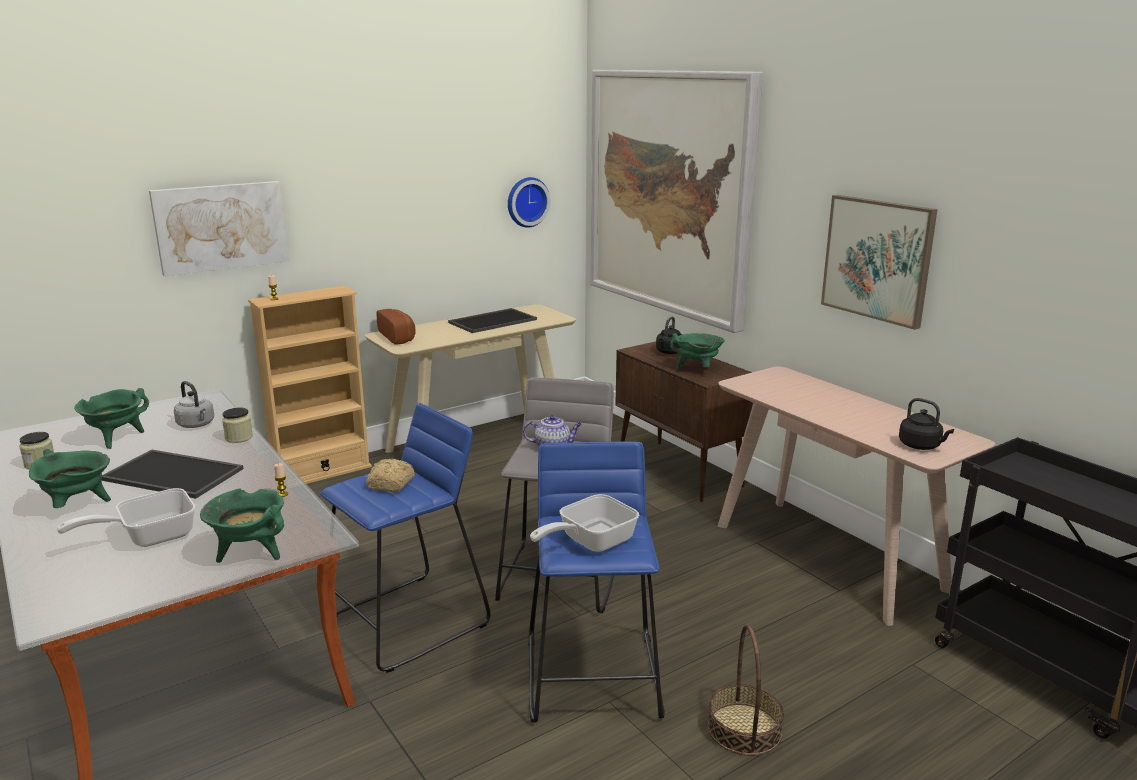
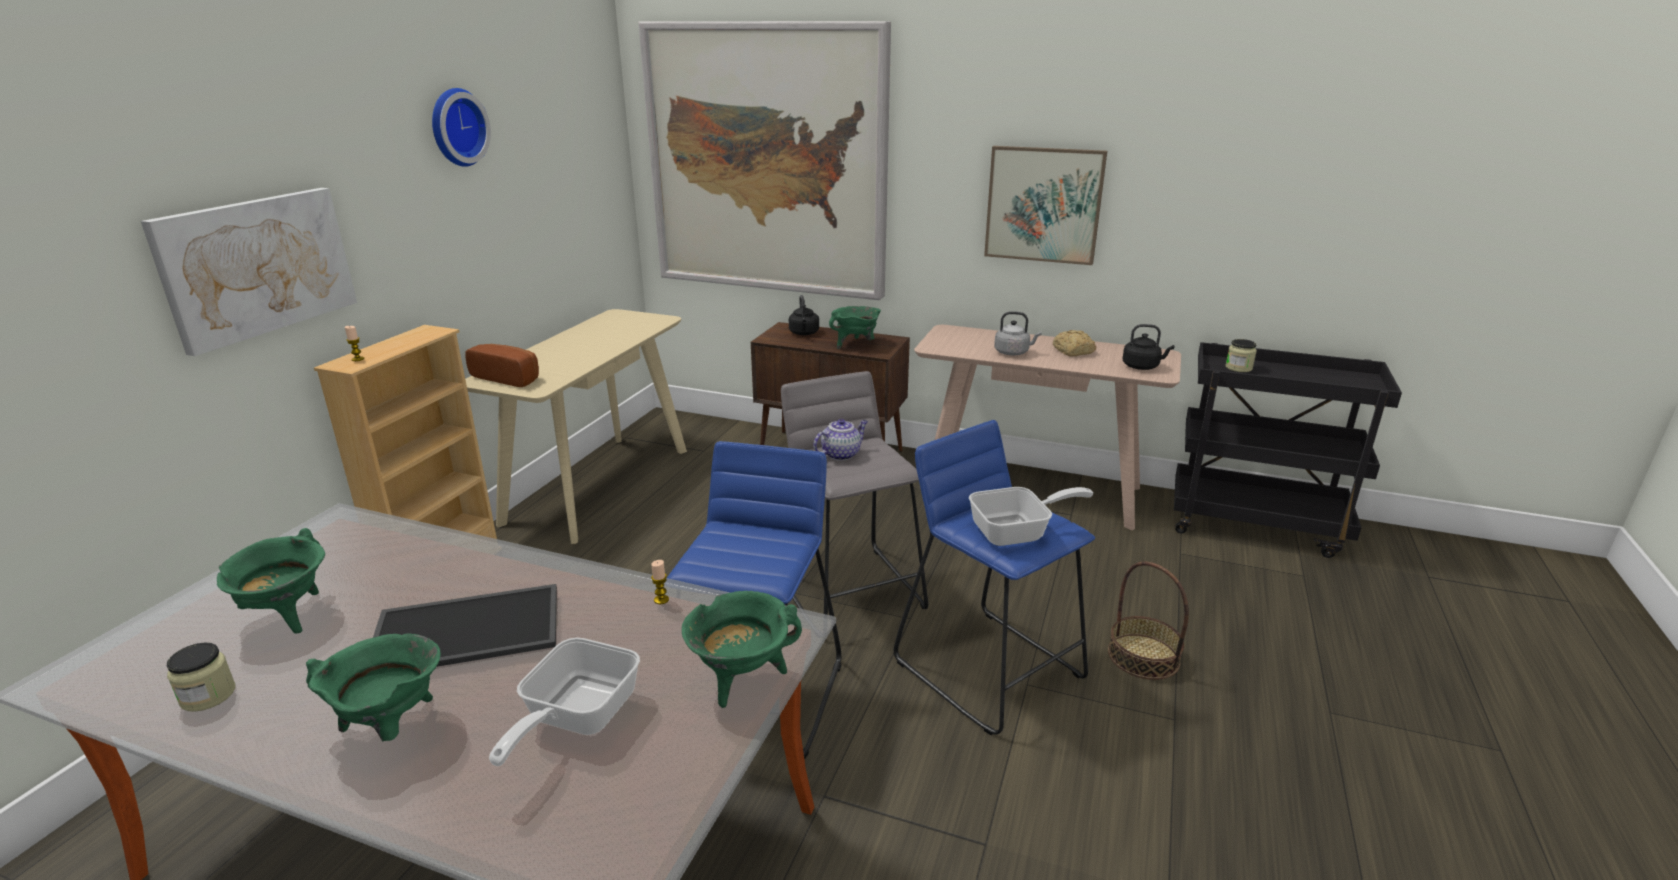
camera: 35 degrees left, 5 degrees up
grey kettle [174,381,214,428] -> grey kettle moved to [994,311,1042,355]
jar [222,408,253,443] -> jar moved to [1226,339,1257,372]
bread [366,459,415,492] -> bread moved to [1053,330,1096,357]
tray [448,308,537,333] -> none
wall clock [508,177,550,228] -> wall clock moved to [432,88,491,167]
frying pan [530,494,639,552] -> frying pan turned 120 degrees counterclockwise [969,487,1093,546]

